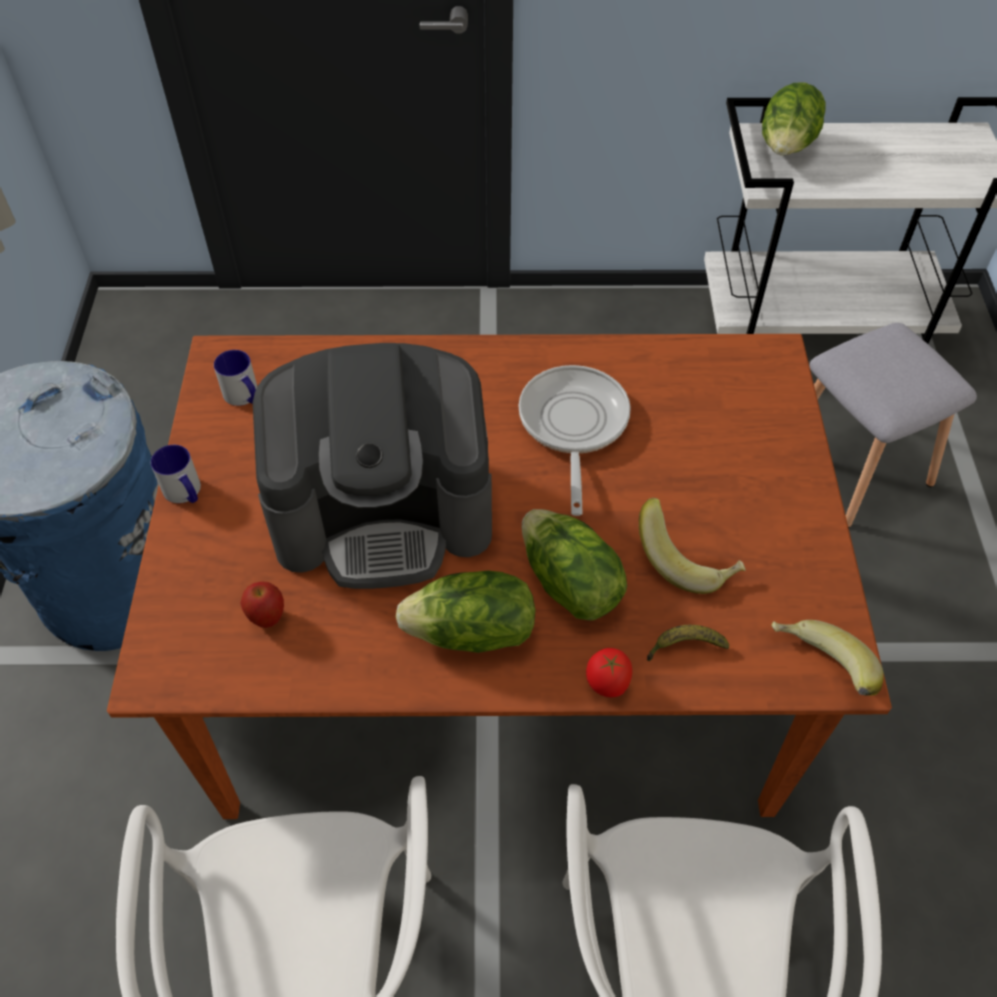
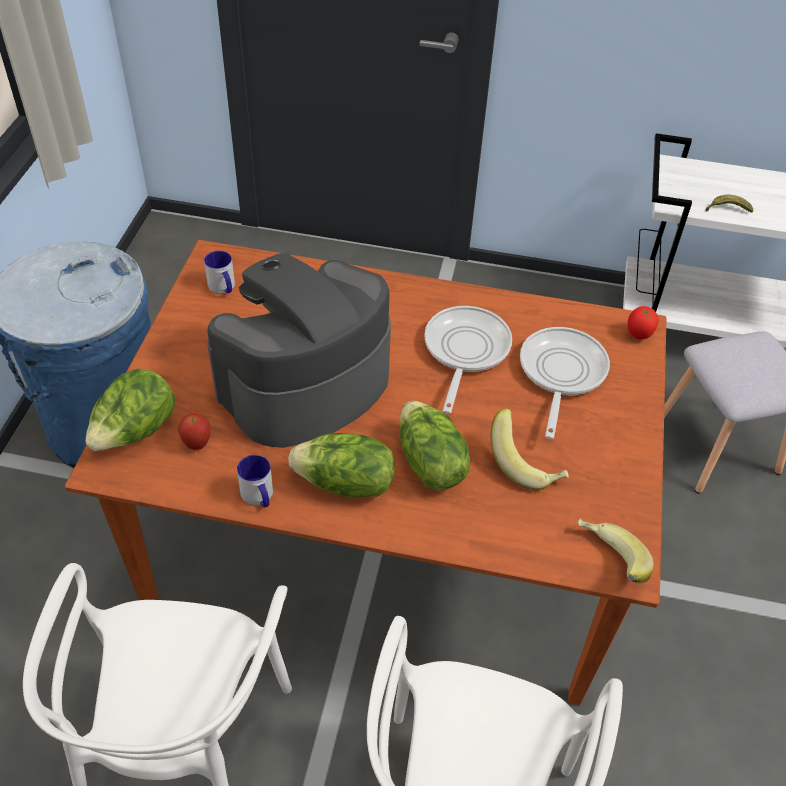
camera: 10 degrees right, 5 degrees down
mug [151,445,201,503] -> mug moved to [237,455,273,508]
coffee machine [253,343,492,589] -> coffee machine turned 135 degrees clockwise [208,253,391,448]
tomato [586,648,632,697] -> tomato moved to [627,306,658,339]
banana [647,625,729,661] -> banana moved to [706,195,754,213]
lettuce [762,82,826,156] -> lettuce moved to [85,369,175,451]
none -> frying pan [520,327,610,439]

